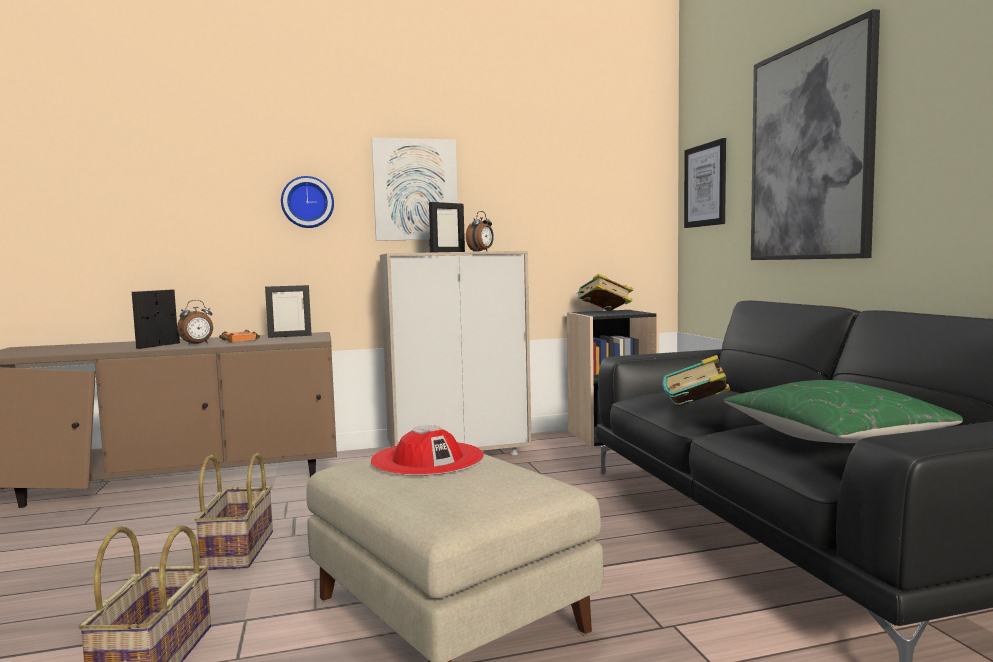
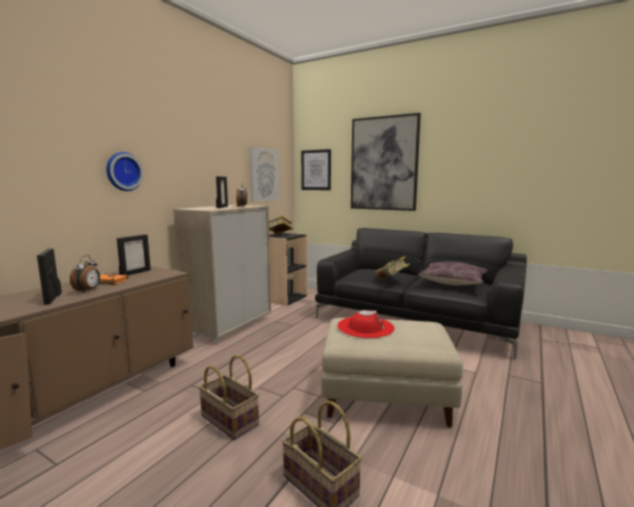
camera: 45 degrees left, 5 degrees up
picture [372,138,458,241] -> picture moved to [249,147,279,201]
green pillow [723,380,963,443] -> brown pillow [418,262,487,285]

